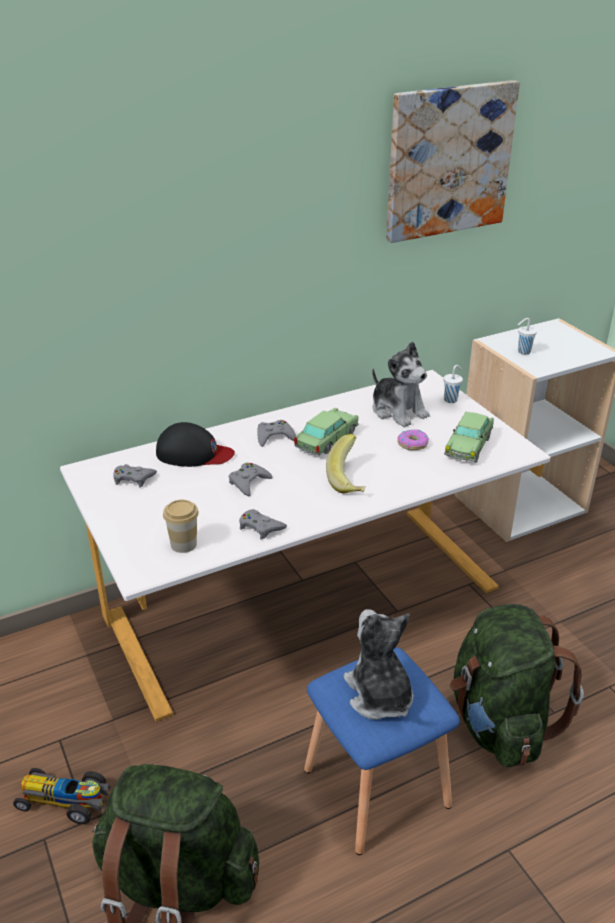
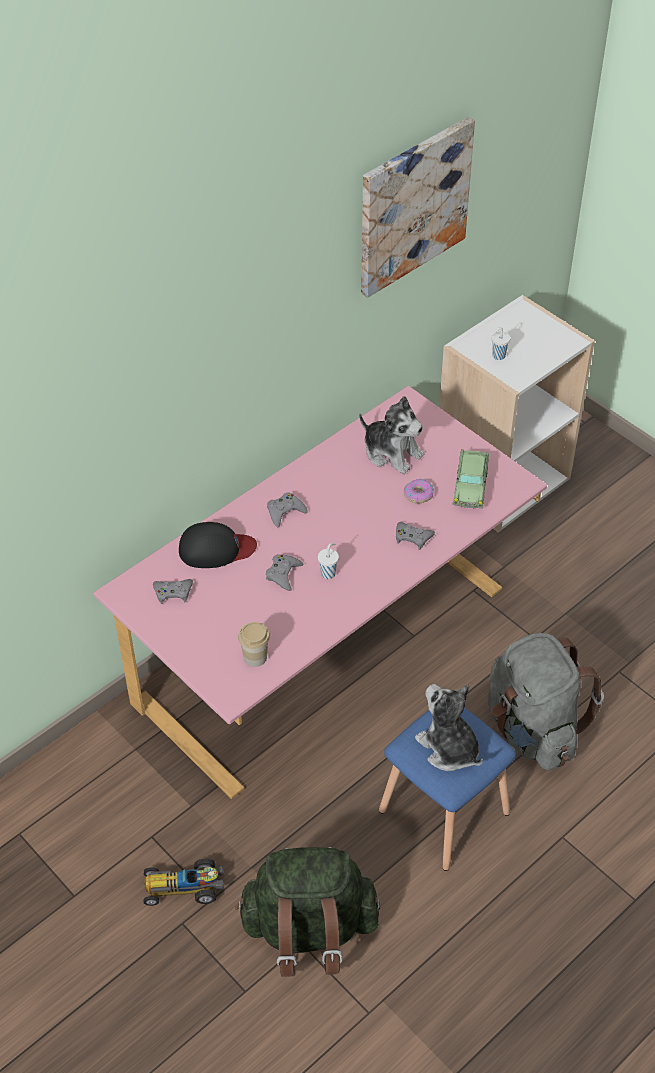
camera: 15 degrees left, 15 degrees up
white desk [60,370,550,722] -> pink desk [94,386,547,799]
grey game controller [239,509,287,540] -> grey game controller moved to [396,522,435,550]
toy car [294,408,359,456] -> none
banana [326,434,365,493] -> none
white cup [443,365,463,403] -> white cup moved to [318,543,339,579]
green backpack [450,604,584,767] -> grey backpack [488,633,604,771]

